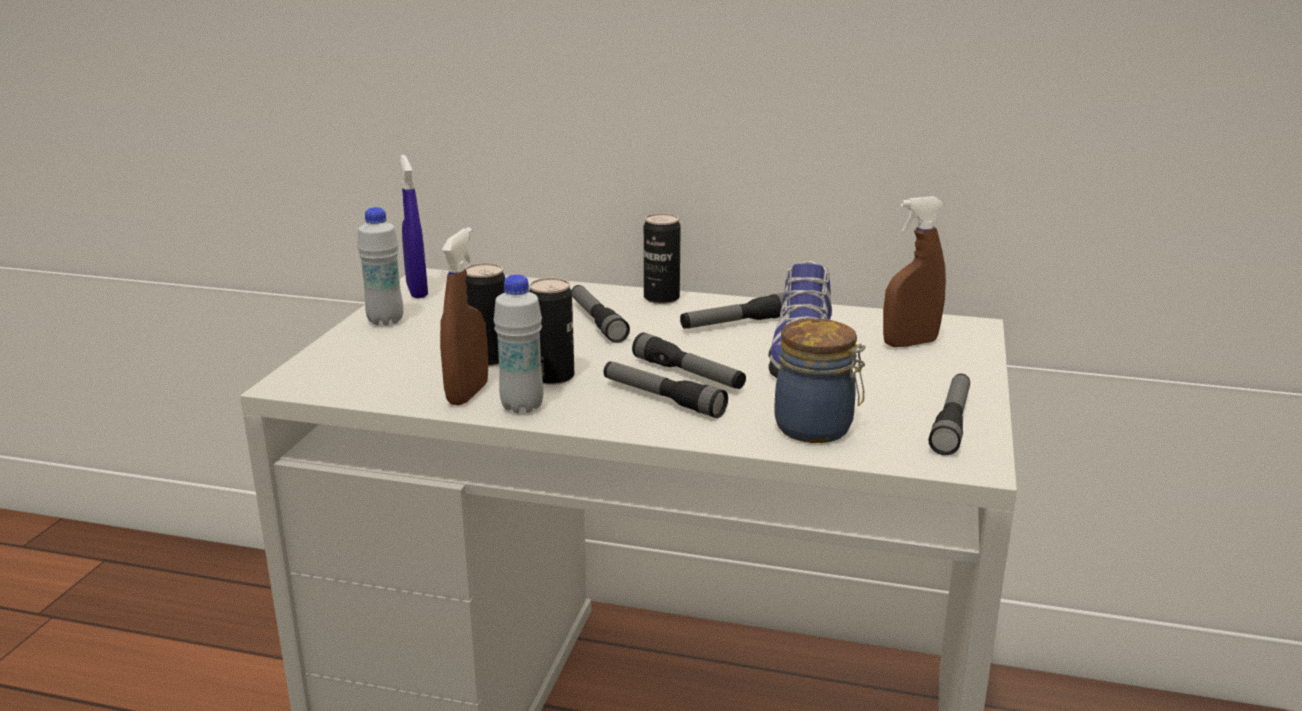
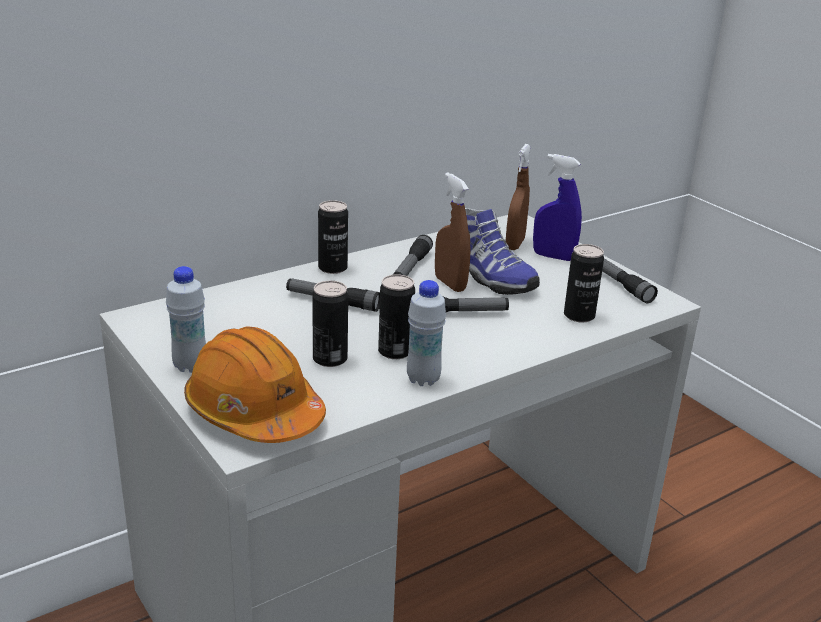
camera: 50 degrees left, 5 degrees up
blue spray bottle [400,155,428,299] -> blue spray bottle moved to [533,154,582,261]
brown spray bottle [440,227,488,406] -> brown spray bottle moved to [435,172,470,292]
flashlight [603,361,728,418] -> none
jar [775,319,866,443] -> can [564,244,604,322]
none -> orange hard hat [184,326,326,443]

